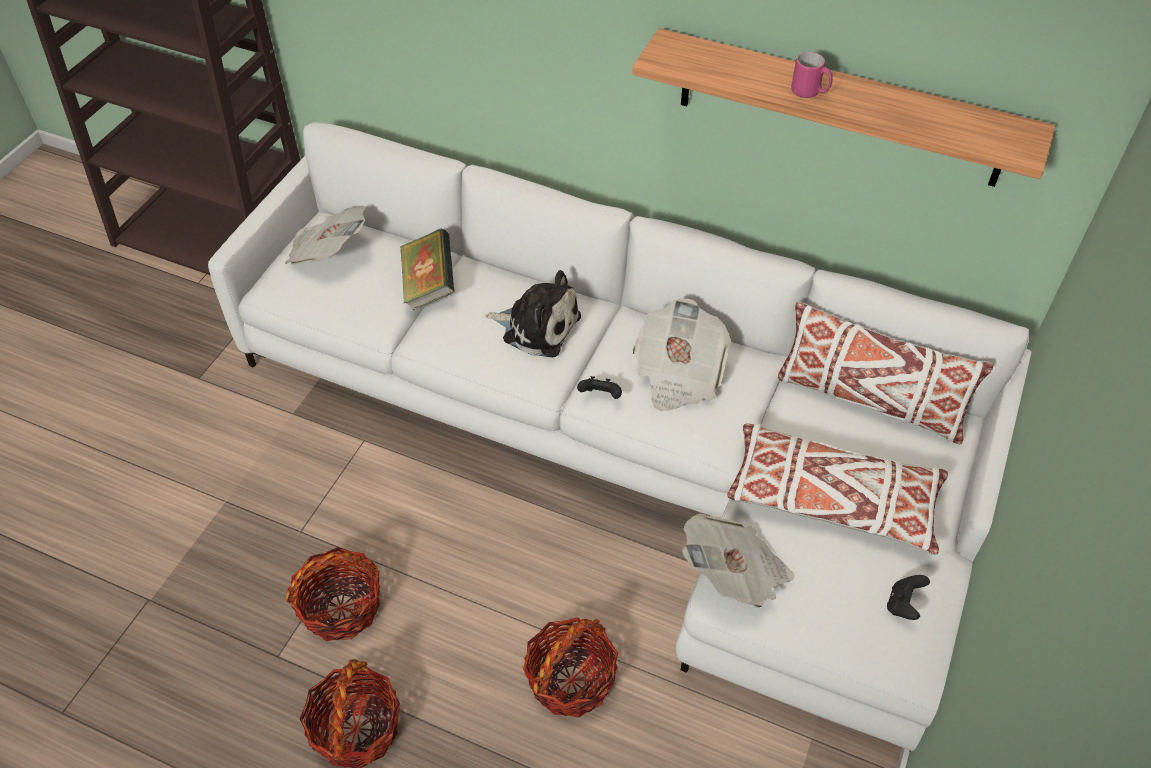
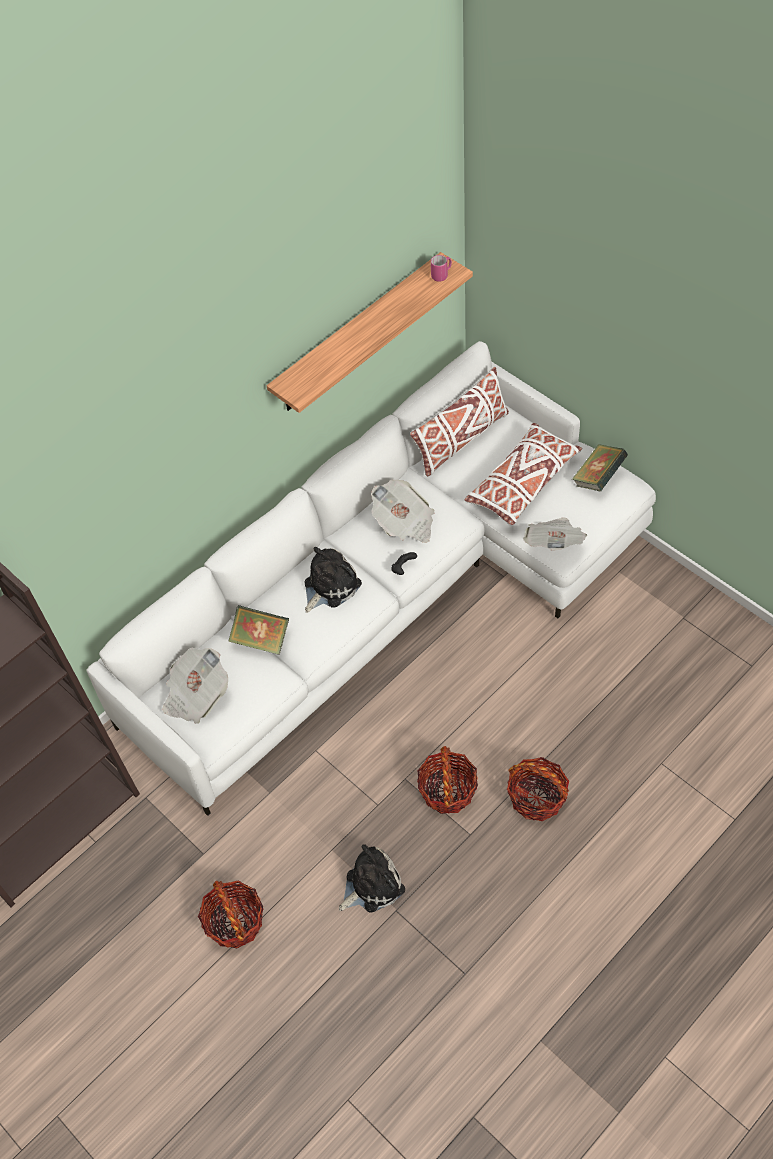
camera: 65 degrees left, 5 degrees up
basket [523,618,618,717] -> basket moved to [198,880,263,949]
pink mug [791,52,833,98] -> pink mug moved to [431,255,452,282]
black game controller [887,575,930,620] -> book [572,444,628,491]
none -> plush toy [339,844,405,913]

